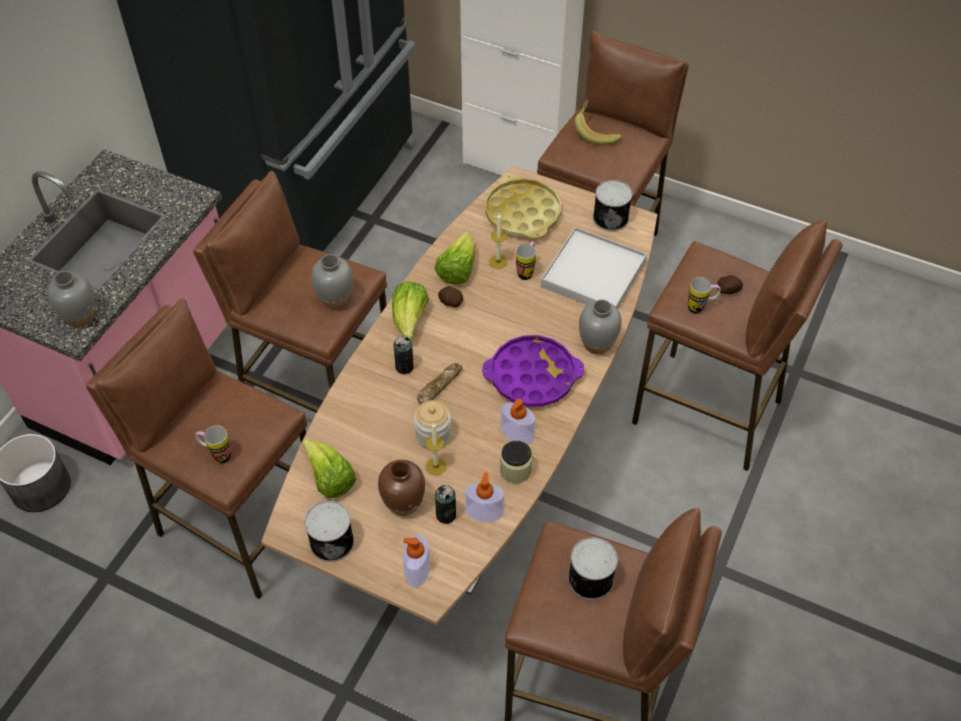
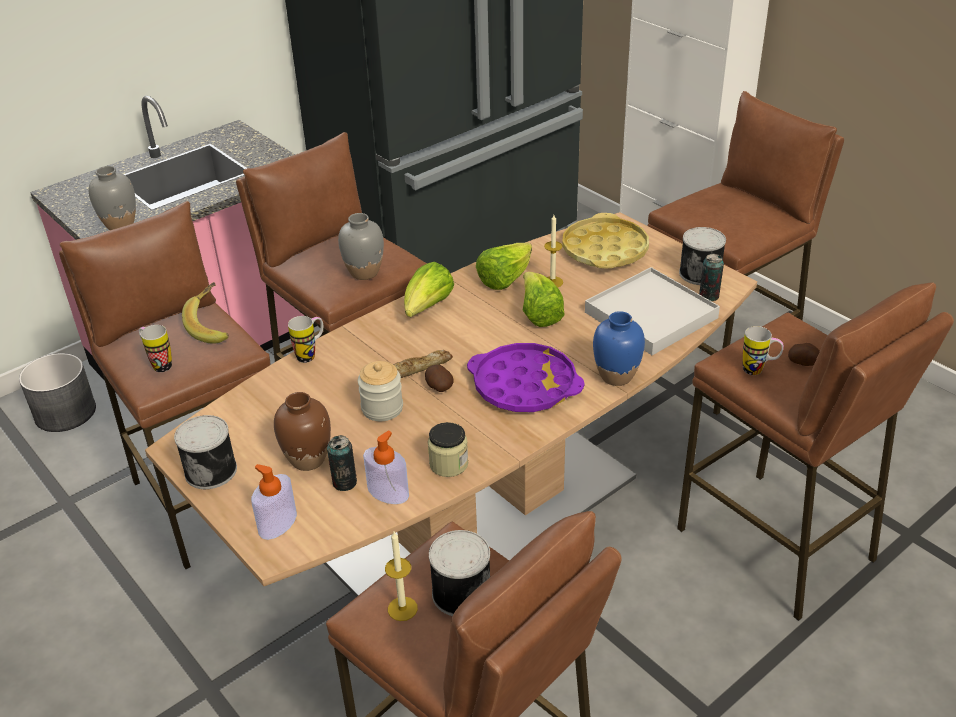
camera: 25 degrees right, 15 degrees down
lettuce [302,439,357,498] -> lettuce moved to [523,272,565,327]
can [394,336,414,375] -> can moved to [699,254,724,301]
candle [426,422,447,475] -> candle moved to [385,532,418,621]
potato [438,286,463,308] -> potato moved to [425,365,454,392]
soap dispenser [501,399,535,445] -> none
mug [516,241,536,280] -> mug moved to [288,316,323,363]
banana [575,99,622,145] -> banana moved to [182,282,229,344]
grey vase [579,299,622,355] -> blue vase [593,311,645,386]

